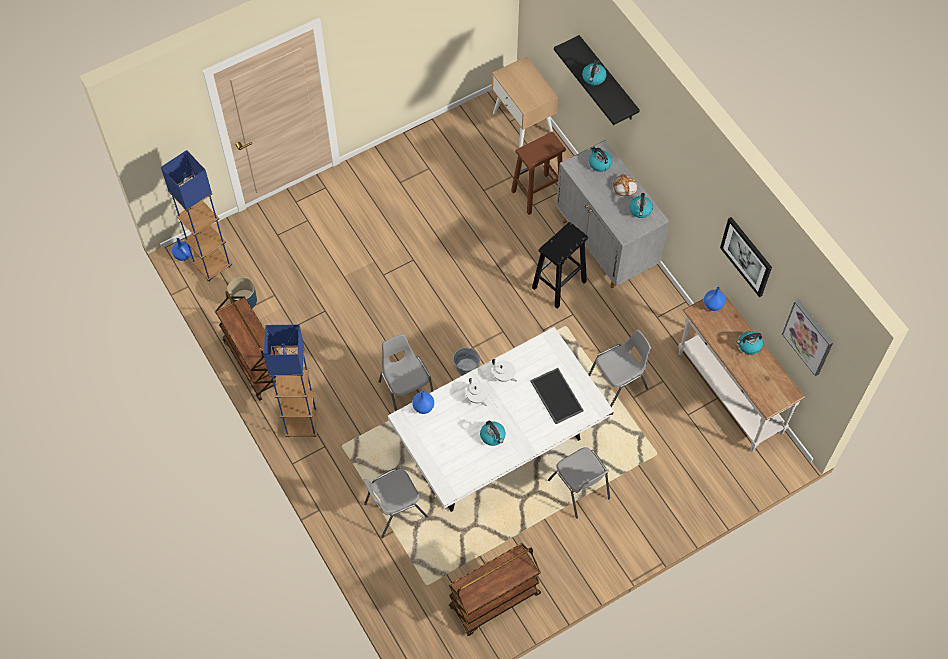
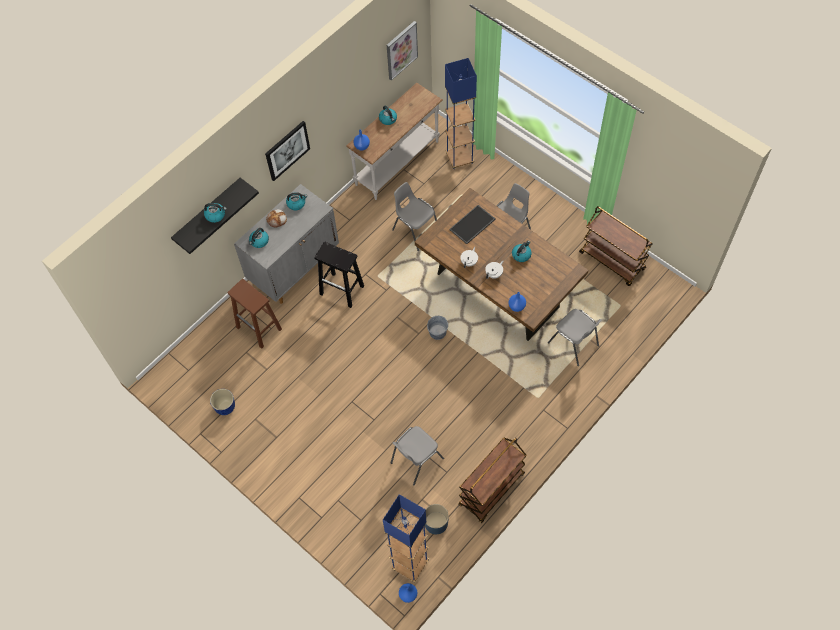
camera: 105 degrees left, 0 degrees up
blue floor lamp [264,324,318,437] -> blue floor lamp moved to [445,58,477,169]
grey chair [379,334,433,411] -> grey chair moved to [391,426,444,485]
white dining table [388,327,614,512] -> brown dining table [415,188,589,341]
beige nightstand [492,56,558,148] -> none
picture [720,217,772,297] -> picture moved to [265,121,310,181]
none -> planter [210,389,235,415]

